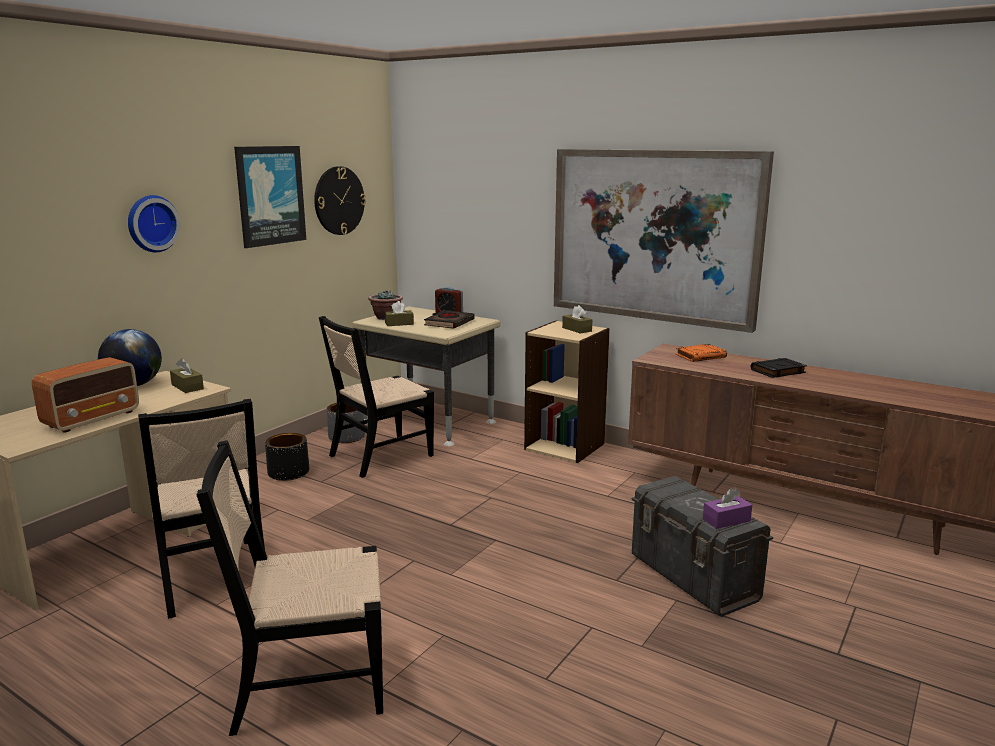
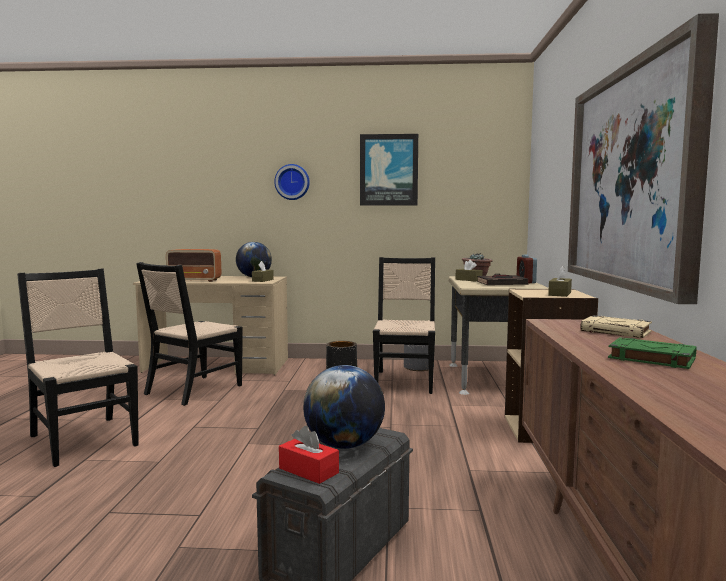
camera: 60 degrees right, 10 degrees down
wall clock [314,166,366,235] -> none
chair [319,316,434,478] -> chair turned 75 degrees clockwise [373,257,435,394]
orange book [676,344,727,362] -> beige book [580,316,652,338]
purple tissue box [703,488,752,529] -> red tissue box [279,426,339,484]
black book [751,358,807,378] -> green book [608,337,696,369]
none -> globe [303,365,385,449]

